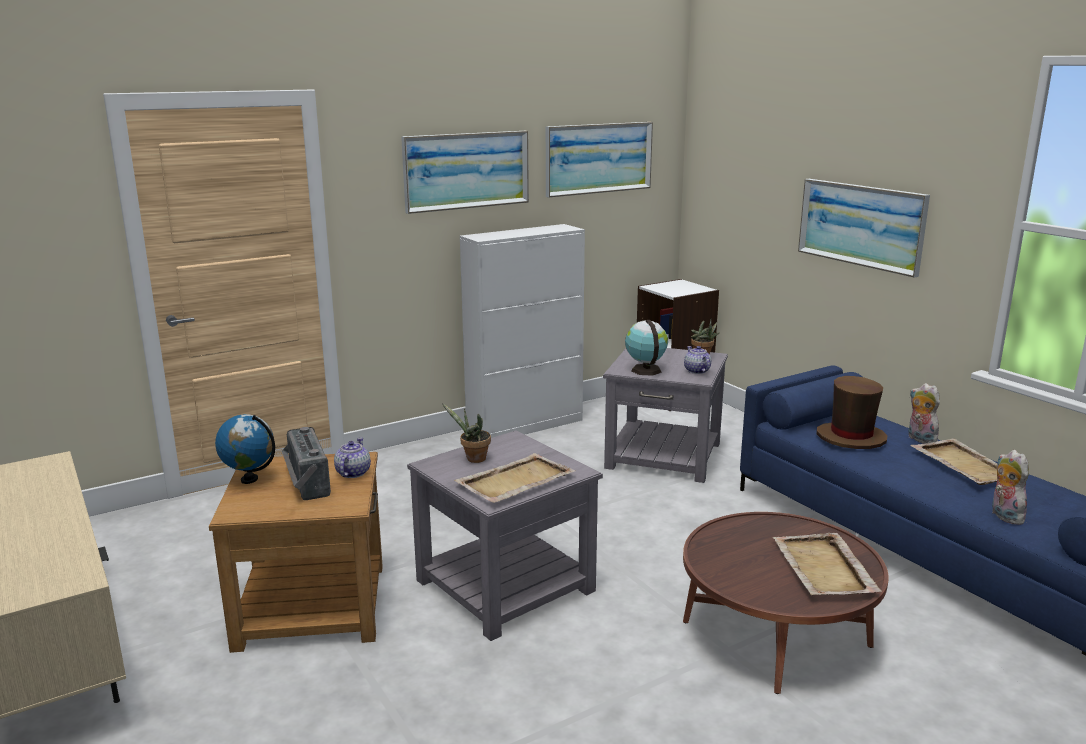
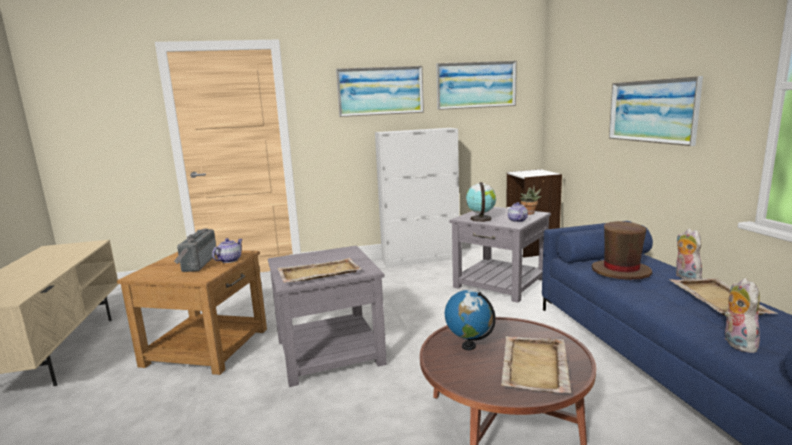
camera: 20 degrees right, 5 degrees down
globe [215,414,275,484] -> globe moved to [445,290,496,350]
potted plant [442,403,491,463] -> none

